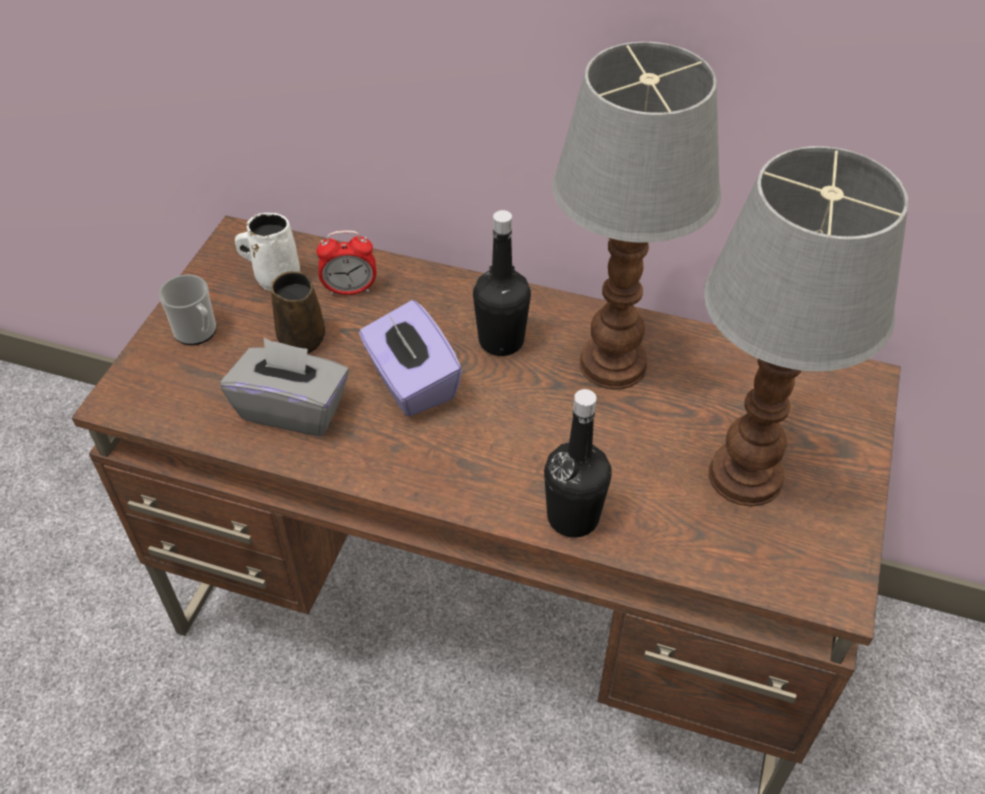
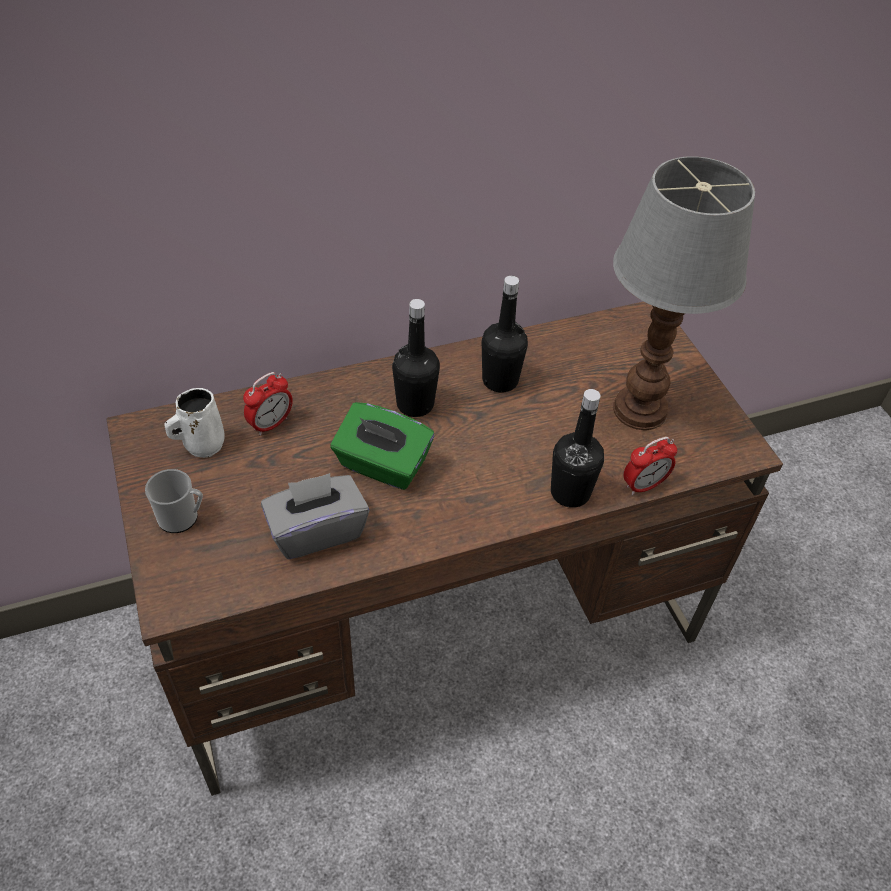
camera: 40 degrees left, 0 degrees up
brown mug [271,271,325,354] -> none
purple tissue box [359,300,462,417] -> green tissue box [331,402,434,490]
table lamp [552,42,721,390] -> black bottle [482,276,528,393]
none -> alarm clock [624,437,677,495]

